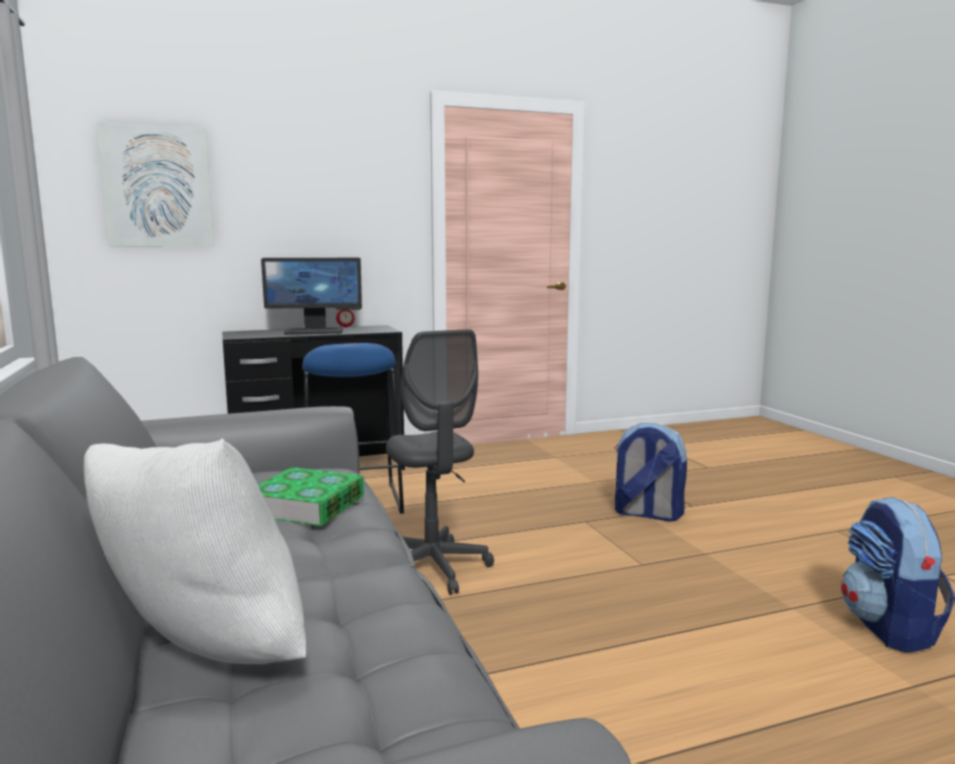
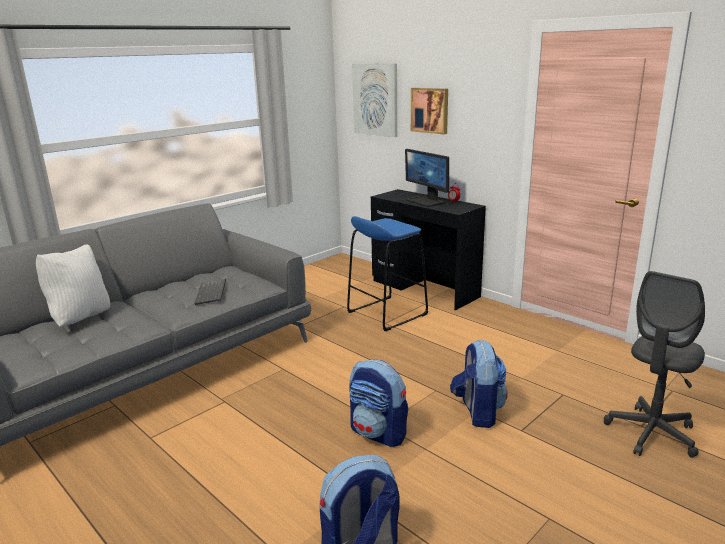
camera: 65 degrees right, 10 degrees up
book [258,467,364,526] -> keyboard [194,279,226,305]
grey office chair [386,329,494,595] -> grey office chair moved to [604,271,705,458]
none -> backpack [349,360,408,447]
none -> picture [411,88,448,135]

